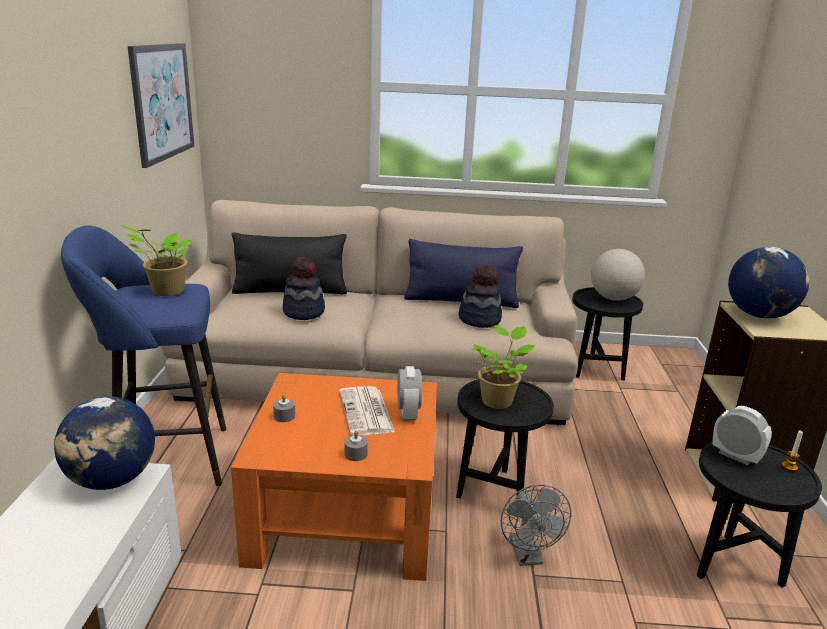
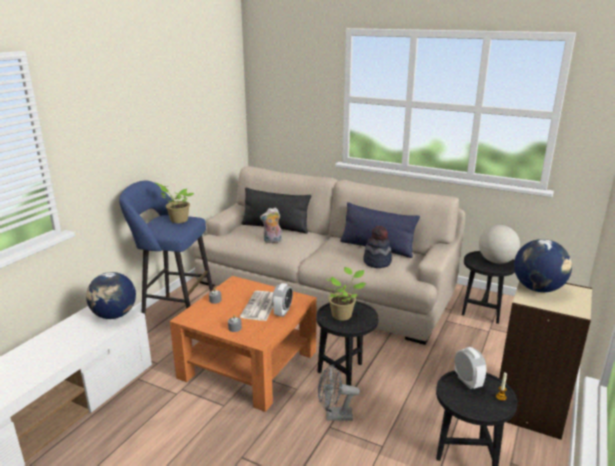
camera: 25 degrees right, 0 degrees up
picture [127,43,194,168] -> none
hat [283,257,325,320] -> plush toy [260,208,282,243]
grey fan [501,484,571,566] -> grey fan turned 75 degrees clockwise [318,364,360,421]

